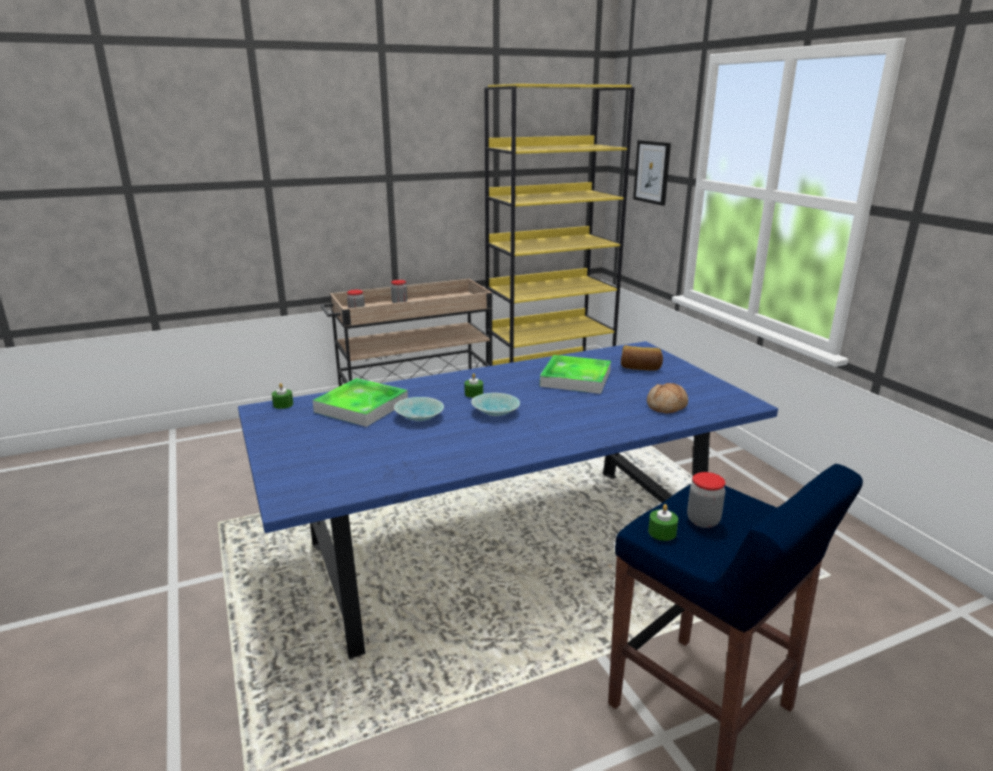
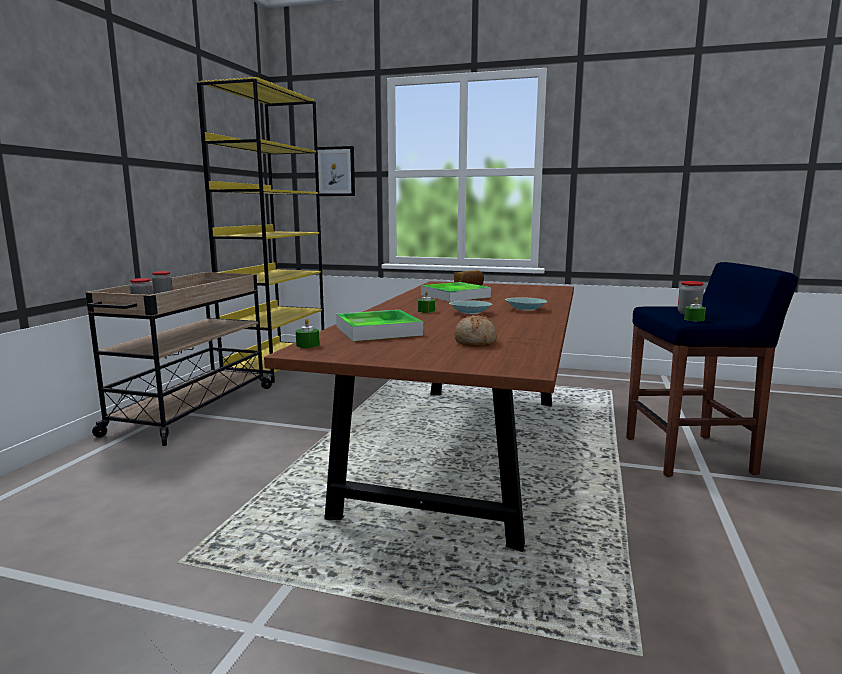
camera: 50 degrees left, 10 degrees down
blue dining table [238,341,778,659] -> brown dining table [264,281,574,552]
turquoise bowl [394,397,444,421] -> turquoise bowl moved to [505,297,547,311]
bread [647,383,688,413] -> bread moved to [454,314,497,347]

